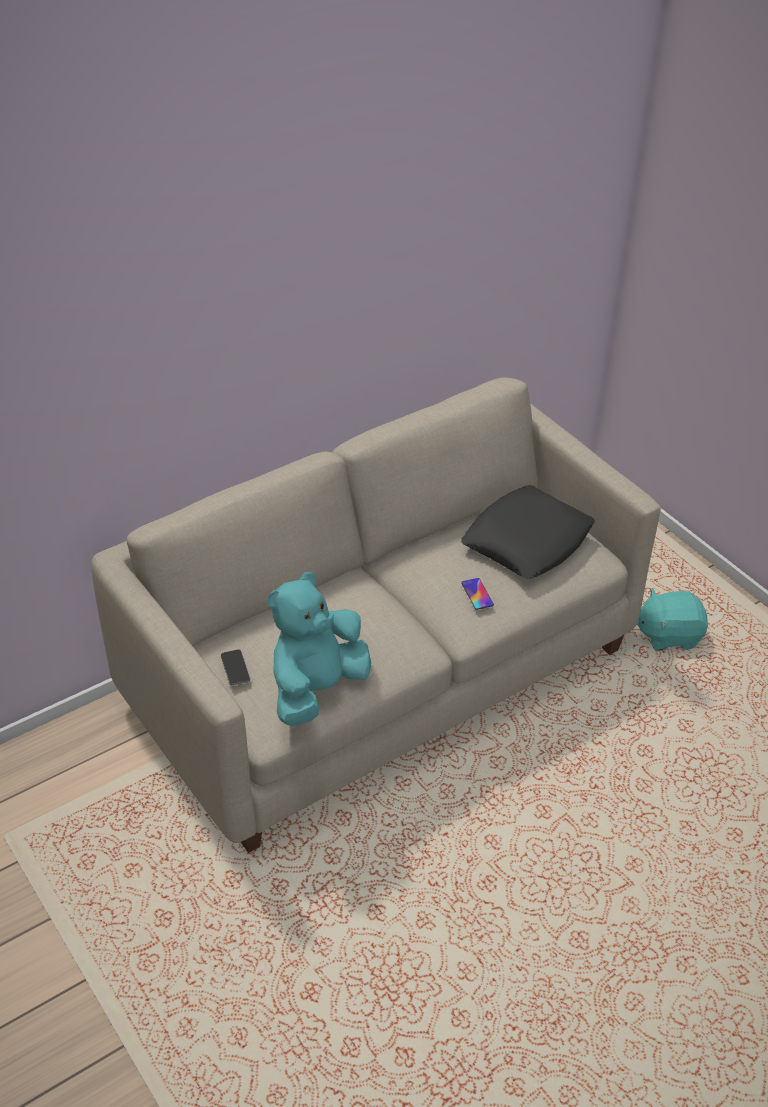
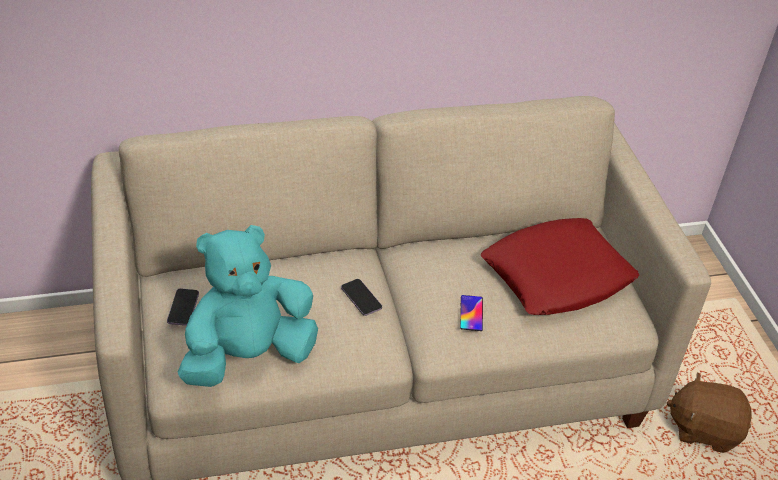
camera: 20 degrees right, 0 degrees up
black pillow [461,485,595,579] -> red pillow [481,218,639,315]
turquoise plush toy [637,589,708,651] -> brown plush toy [666,372,752,453]
none -> phone [341,279,382,316]

